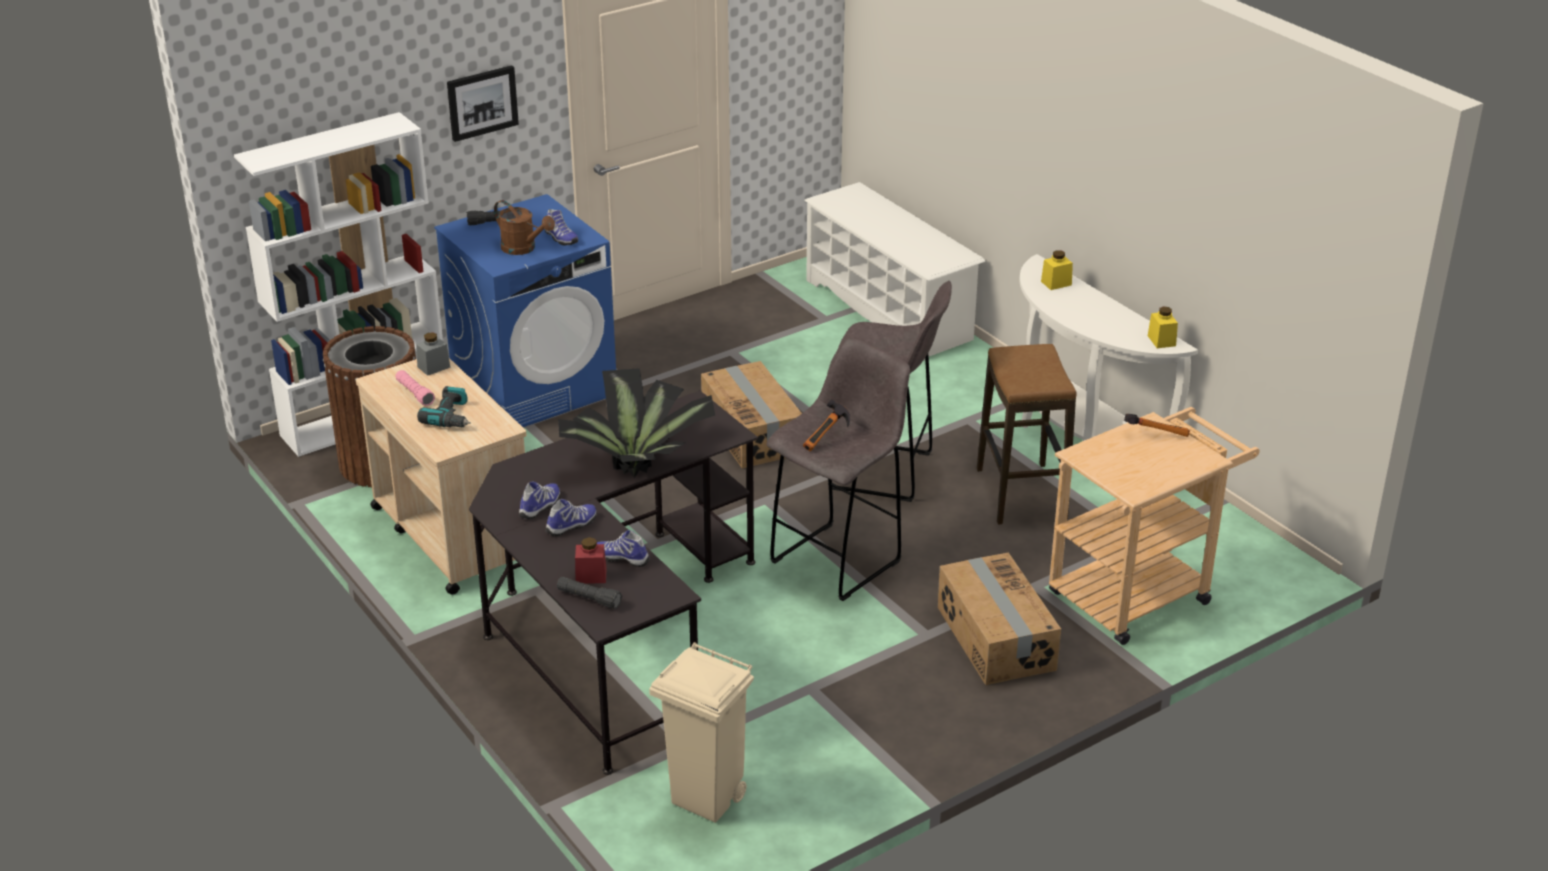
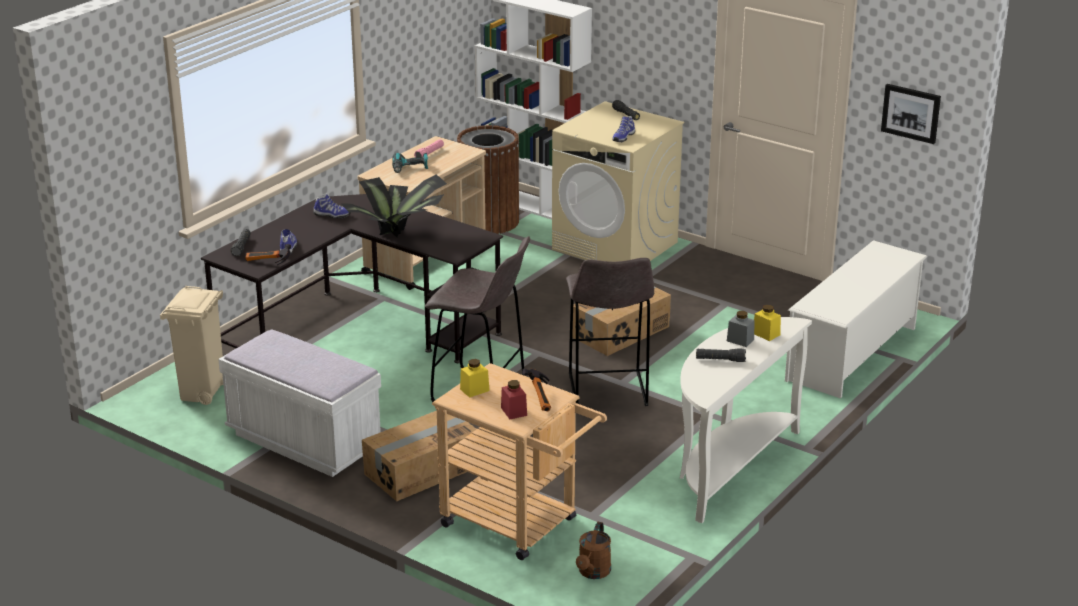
camera: 70 degrees right, 5 degrees down
grey jar [416,332,450,376] -> grey jar moved to [727,311,754,347]
blue washing machine [434,194,616,427] -> beige washing machine [552,101,684,262]
picture [447,65,519,142] -> picture moved to [881,84,941,144]
brown watering can [494,200,555,255] -> brown watering can moved to [576,522,611,579]
shoe [545,499,597,536] -> none
red jar [575,537,607,584] -> red jar moved to [501,380,527,419]
hammer [803,399,850,451] -> hammer moved to [245,244,291,265]
stool [977,344,1077,524] -> none
yellow jar [1148,307,1178,348] -> yellow jar moved to [460,359,490,398]
none -> white bench [218,330,381,477]
none -> black flashlight [696,348,746,362]

